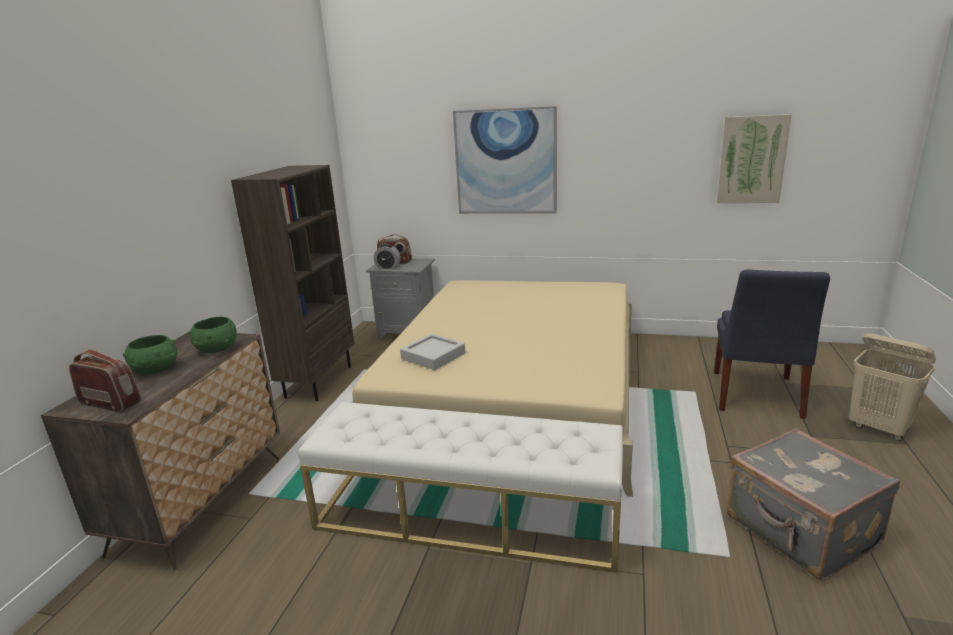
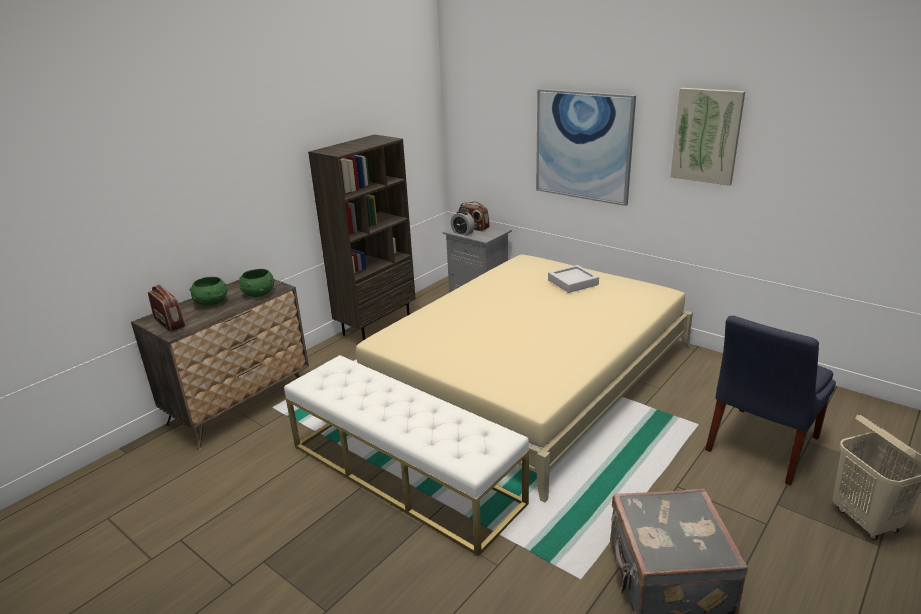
camera: 25 degrees right, 5 degrees up
grey tray [400,333,465,370] -> grey tray moved to [548,265,599,293]
picture [717,114,791,203] -> picture moved to [670,88,745,186]

